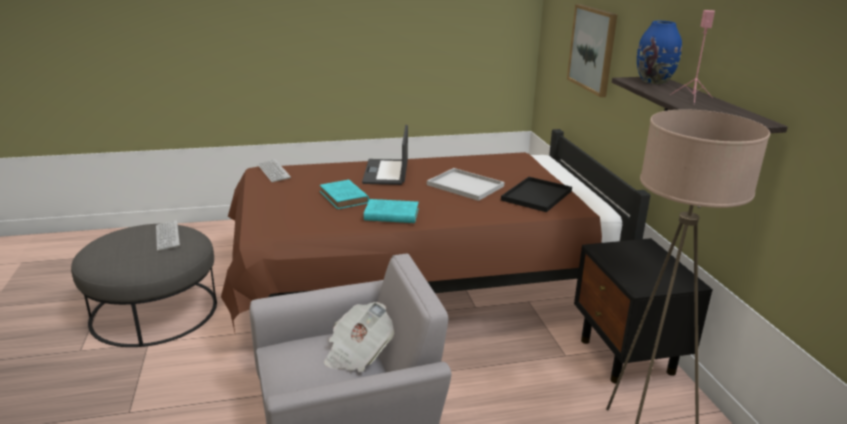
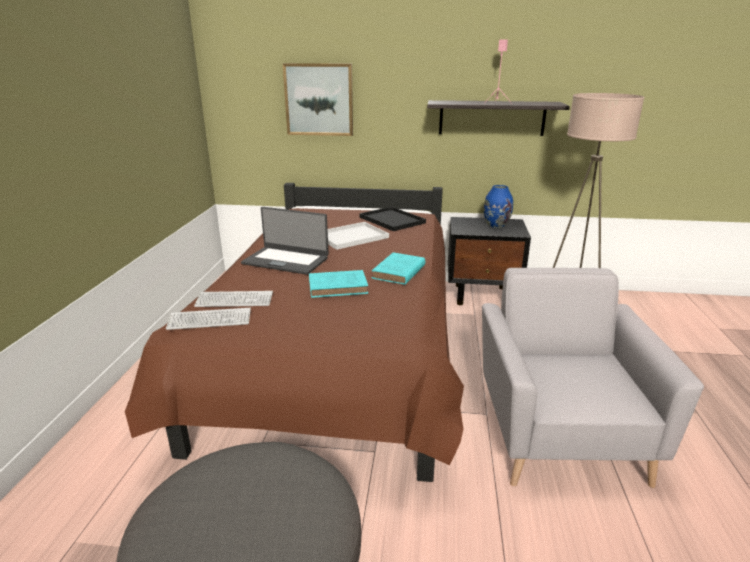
camera: 70 degrees left, 0 degrees up
keyboard [156,220,180,251] -> keyboard moved to [194,291,273,307]
newspaper [324,302,395,372] -> none
blue vase [637,21,682,84] -> blue vase moved to [484,185,513,228]

